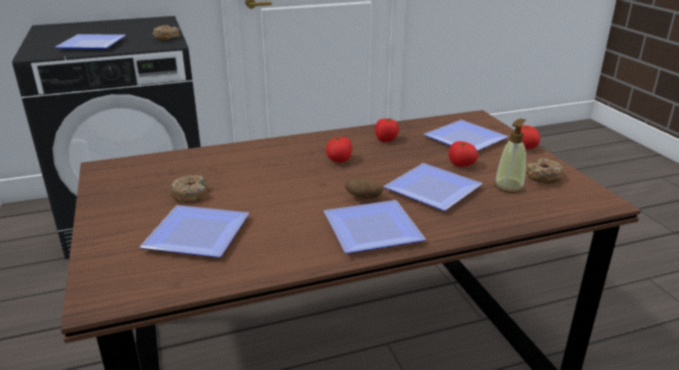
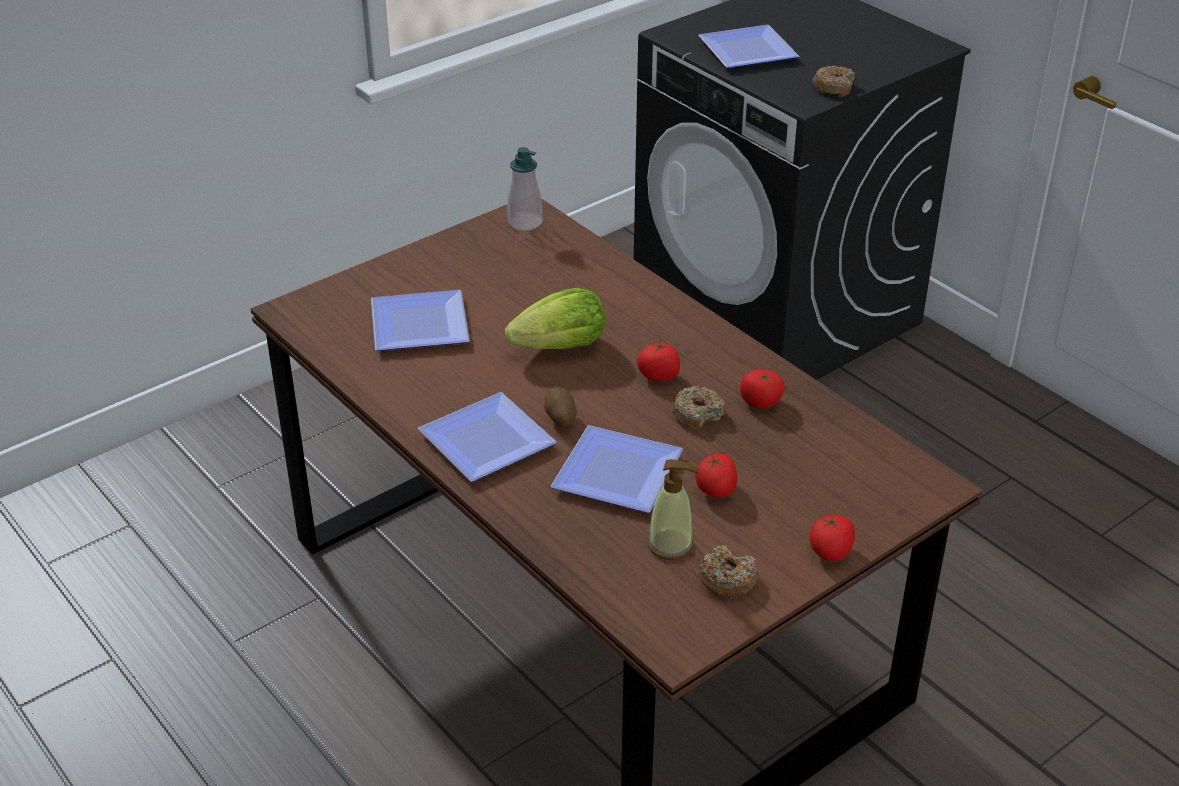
camera: 70 degrees right, 10 degrees up
donut [169,175,206,202] -> donut moved to [672,386,725,429]
plate [423,120,508,151] -> none
none -> lettuce [505,288,605,349]
none -> soap dispenser [507,147,543,231]

